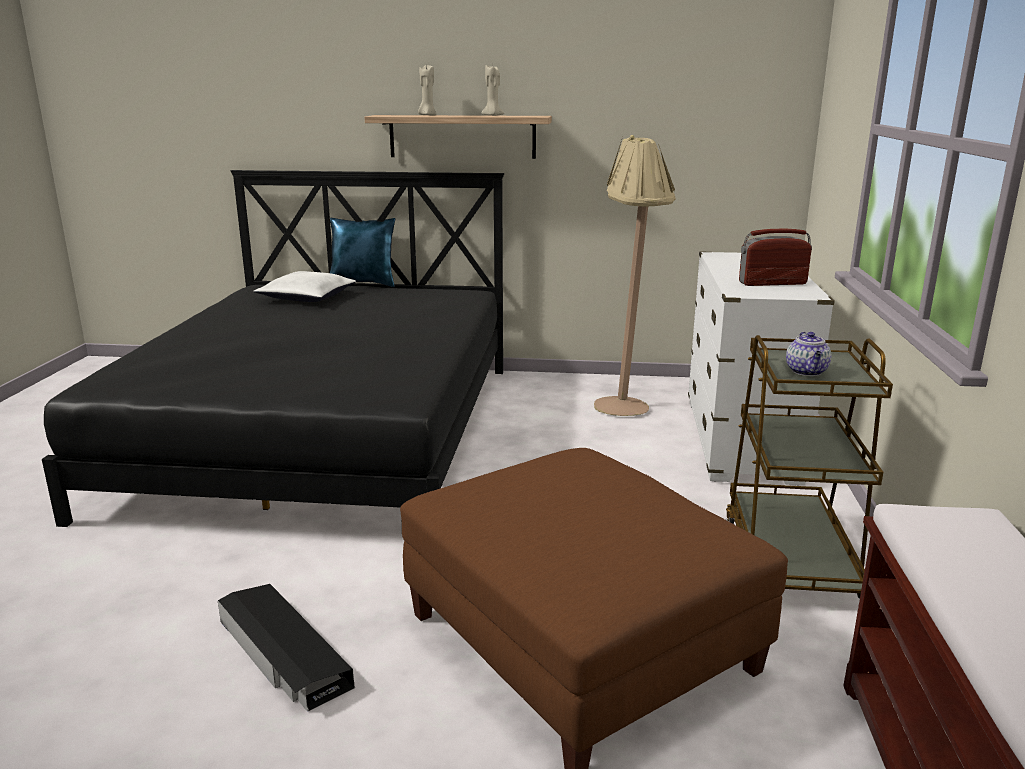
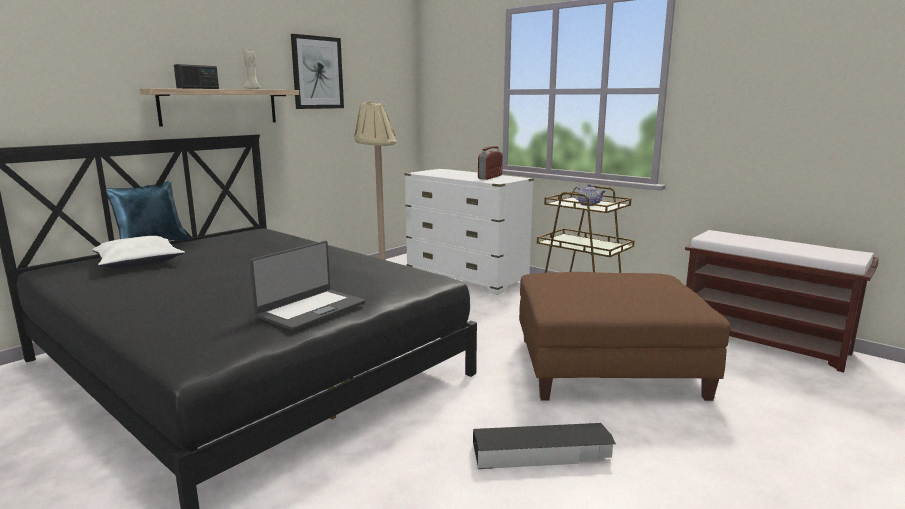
camera: 55 degrees left, 5 degrees down
beige candle [418,64,437,116] -> radio [174,64,219,89]
none -> laptop [250,241,365,331]
none -> picture [291,34,344,109]

